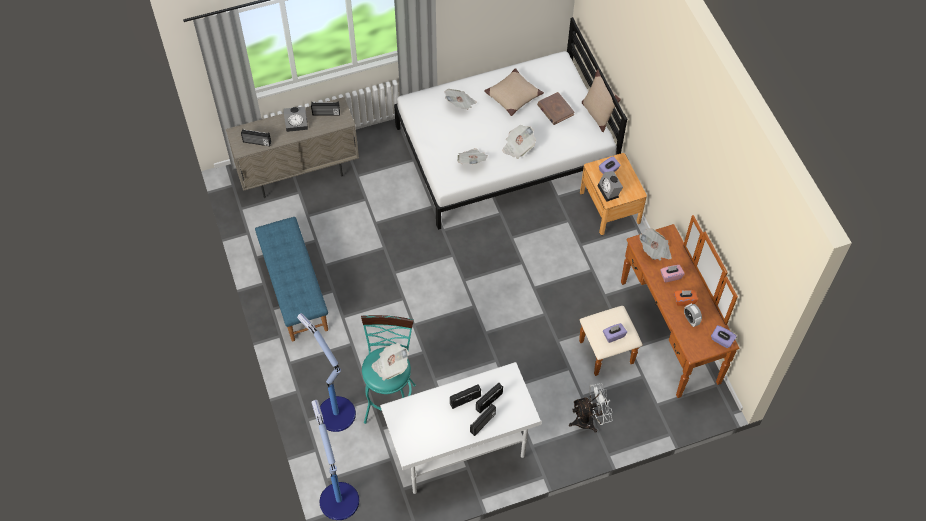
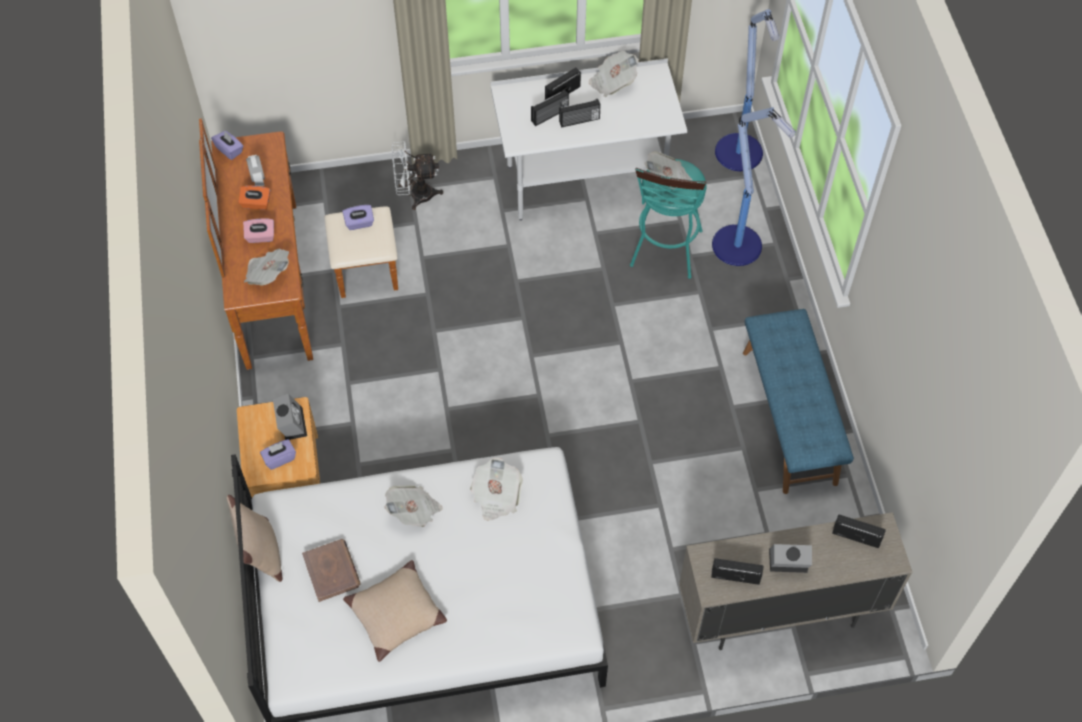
camera: 170 degrees left, 0 degrees up
newspaper [445,89,477,110] -> newspaper moved to [589,51,639,97]

